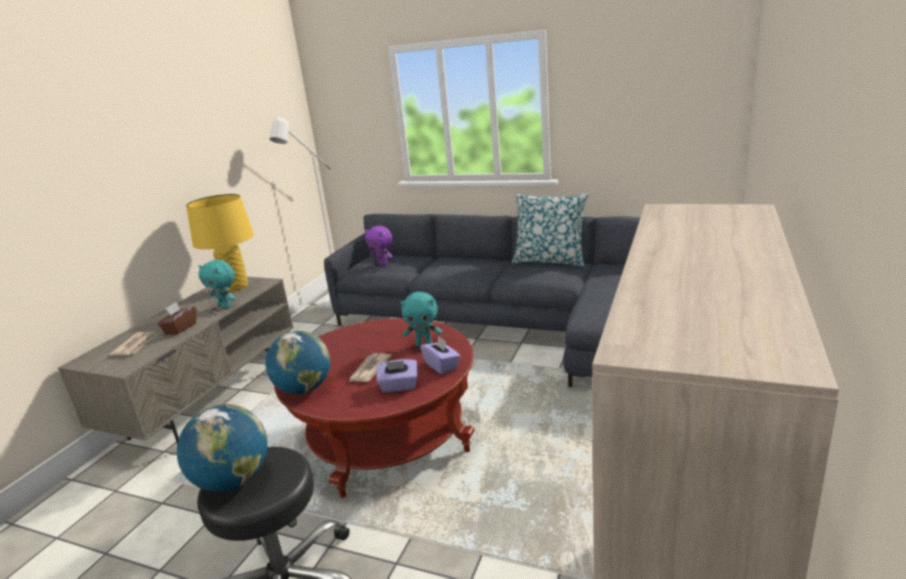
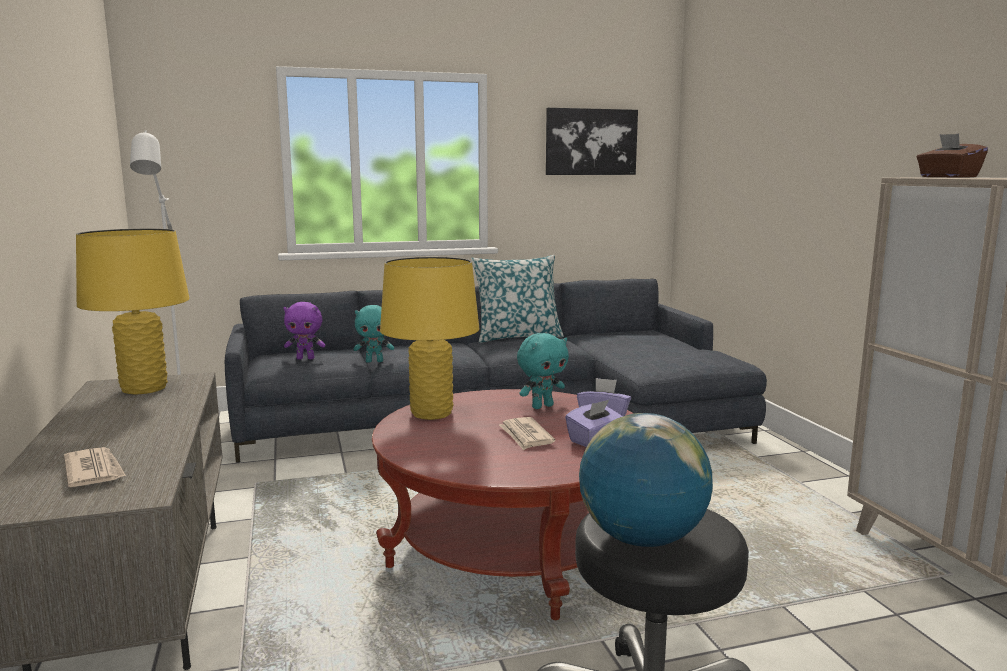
camera: 40 degrees left, 10 degrees down
brown tissue box [158,302,196,335] -> brown tissue box moved to [917,133,988,178]
turquoise plush toy [198,260,235,308] -> turquoise plush toy moved to [354,305,394,363]
globe [265,331,330,394] -> none
none -> yellow table lamp [380,257,479,420]
none -> picture [546,108,638,175]

